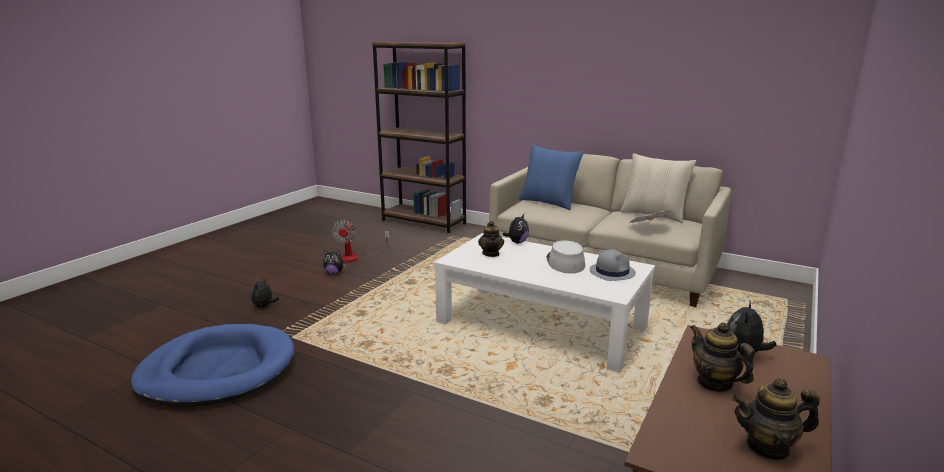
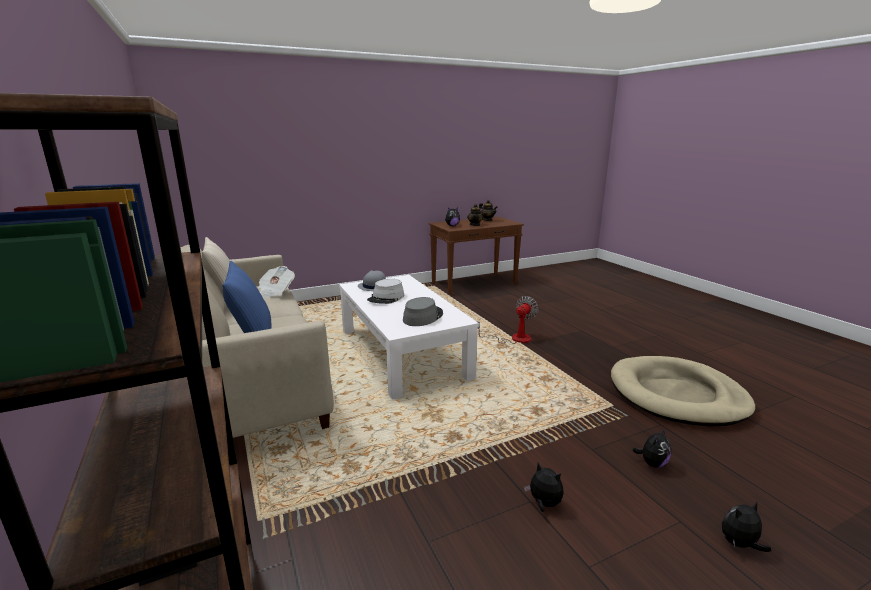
camera: 145 degrees left, 0 degrees up
blue dog bed [131,324,294,407] -> beige dog bed [611,356,755,427]
fan [332,220,390,262] -> fan moved to [476,296,539,344]
teapot [478,221,504,257] -> grey hat [403,297,443,326]
plush toy [503,214,529,243] -> plush toy moved to [722,501,771,552]

